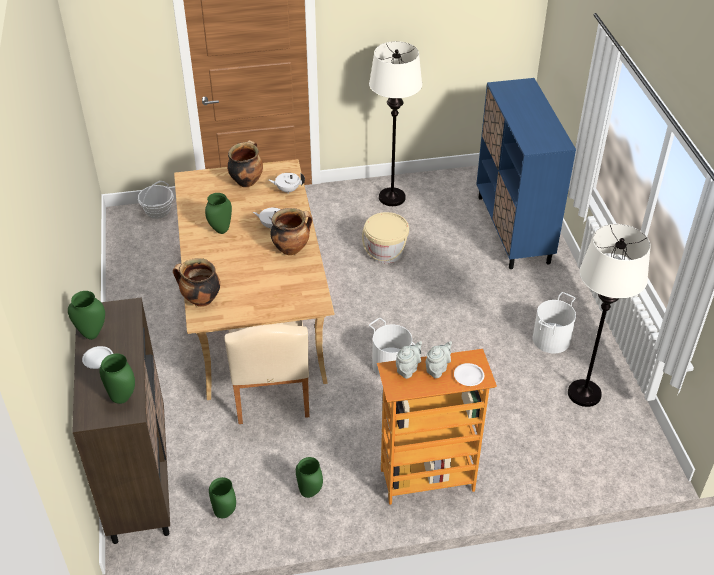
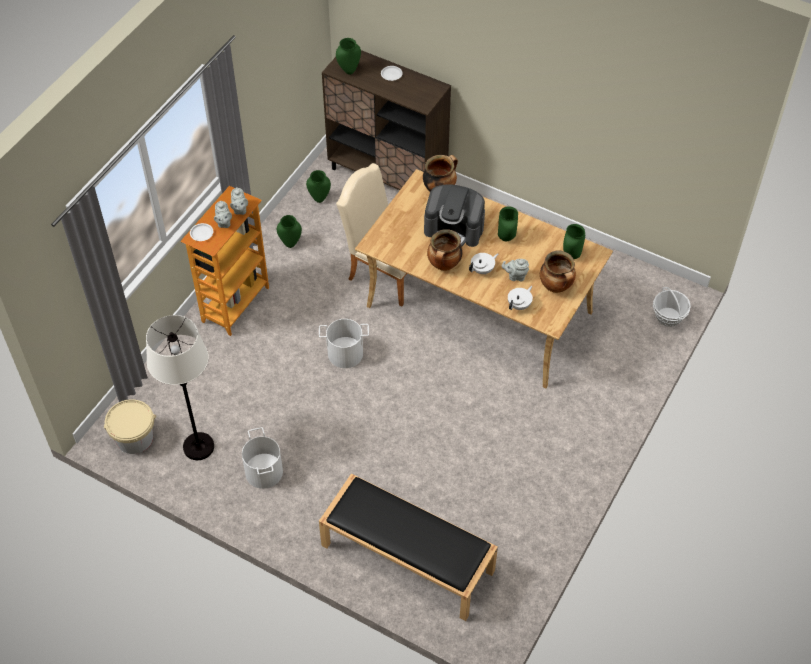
camera: 130 degrees right, 10 degrees up
green vase [68,291,105,340] -> green vase moved to [563,224,585,259]
beige bucket [362,212,409,263] -> beige bucket moved to [104,399,156,454]
white floor lamp [369,41,422,206] -> none
blue cabinet [476,78,576,269] -> black bench [319,473,498,621]
none -> coffee machine [424,184,485,247]
none -> grey teapot [502,259,529,281]

